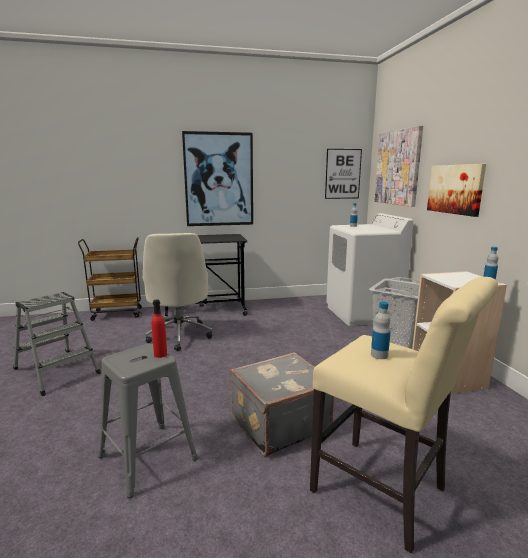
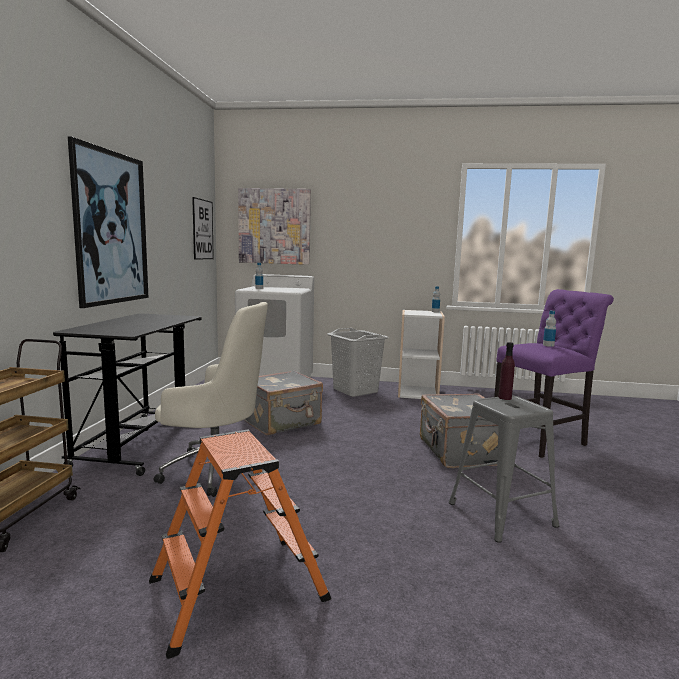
camera: 70 degrees left, 5 degrees down
grey step ladder [13,292,101,396] -> orange step ladder [149,429,331,659]
red bottle [152,300,167,358] -> purple bottle [498,342,515,400]
beige stool [310,277,498,554] -> purple stool [494,289,614,458]
picture [427,164,486,217] -> none
none -> grey suitcase [244,370,323,435]

